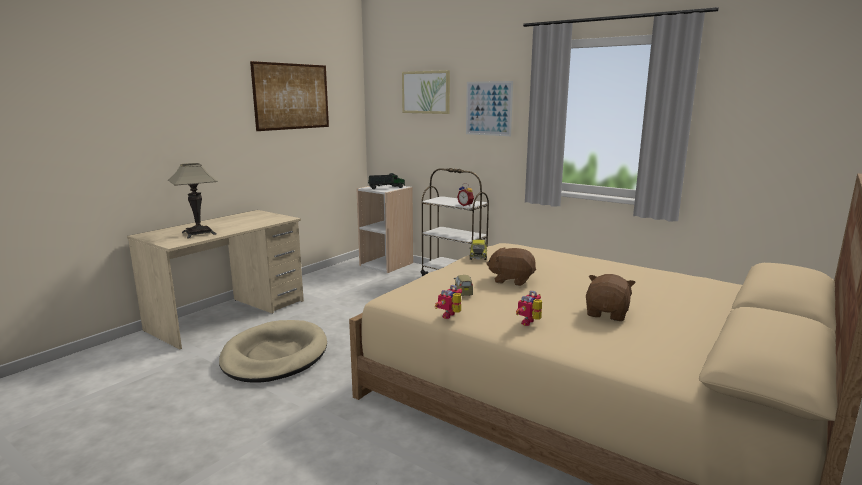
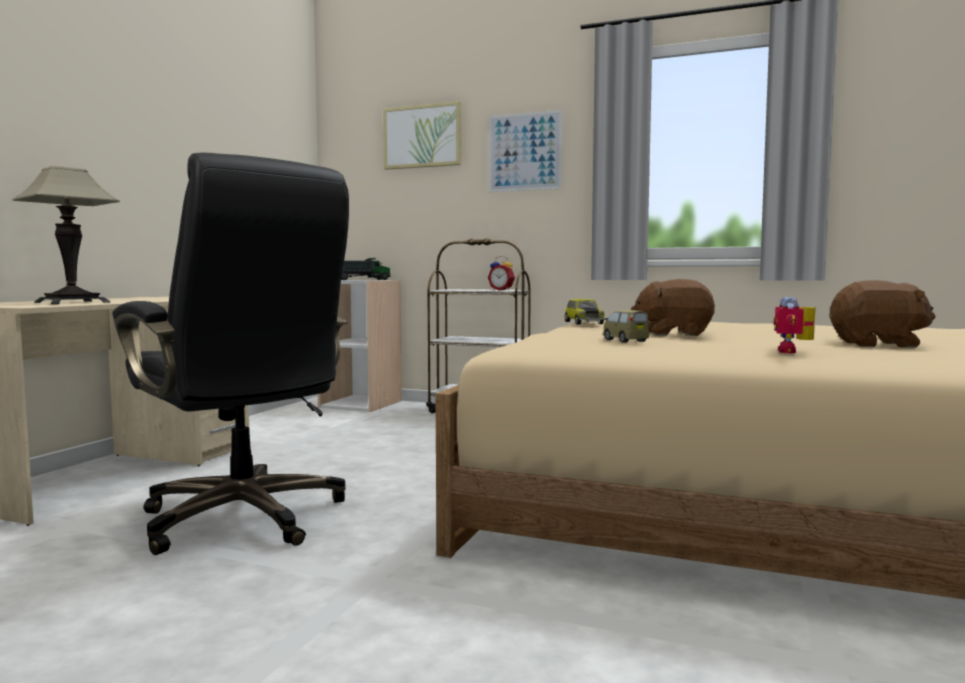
camera: 15 degrees left, 10 degrees down
beige dog bed [219,320,327,383] -> black office chair [112,153,349,555]
picture [250,61,329,131] -> none
toy robot [435,285,462,319] -> none
brown plush toy [586,274,636,321] -> brown plush toy turned 90 degrees clockwise [829,280,936,348]

